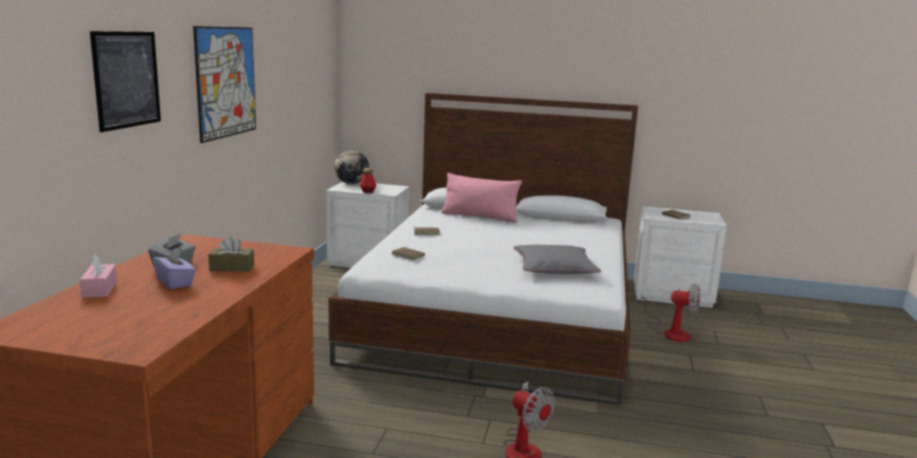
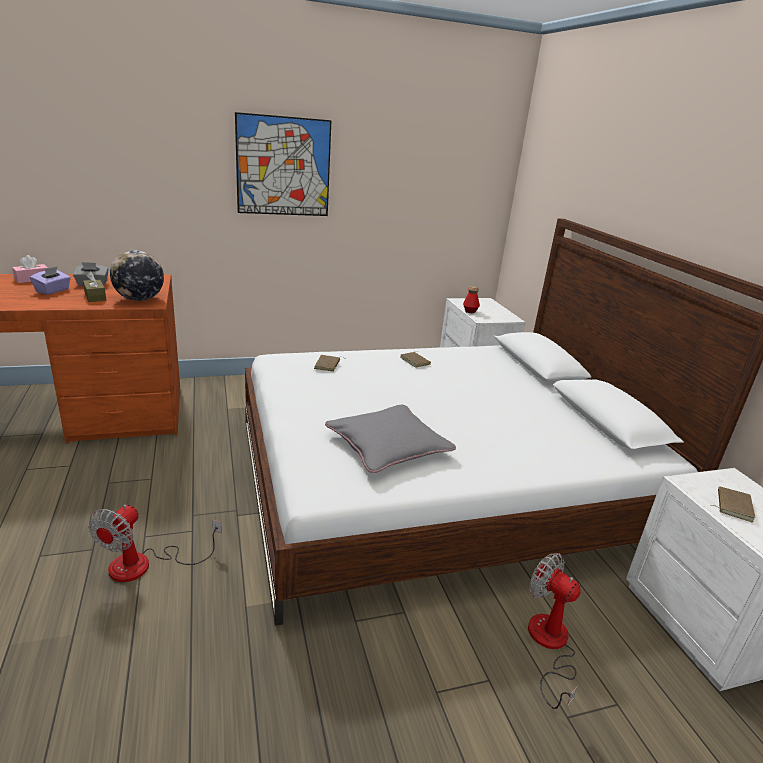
camera: 60 degrees right, 10 degrees up
picture [90,31,161,132] -> none
globe [335,150,369,184] -> globe moved to [110,250,164,301]
pink pillow [441,173,522,223] -> none
fan [641,284,700,342] -> fan turned 150 degrees clockwise [528,553,581,709]

